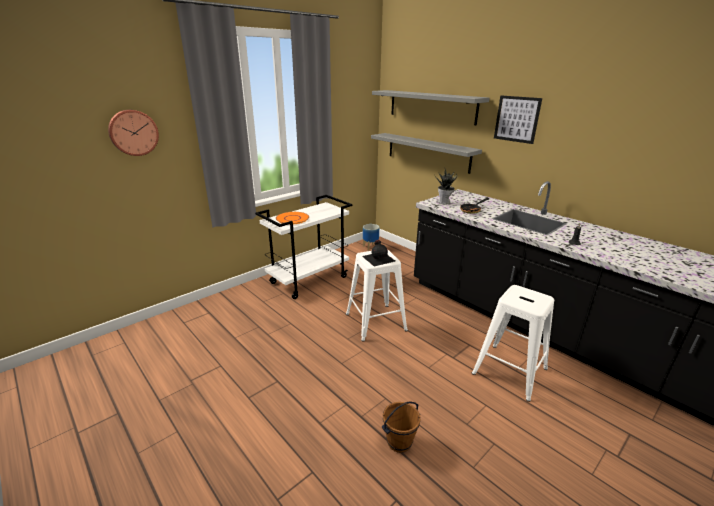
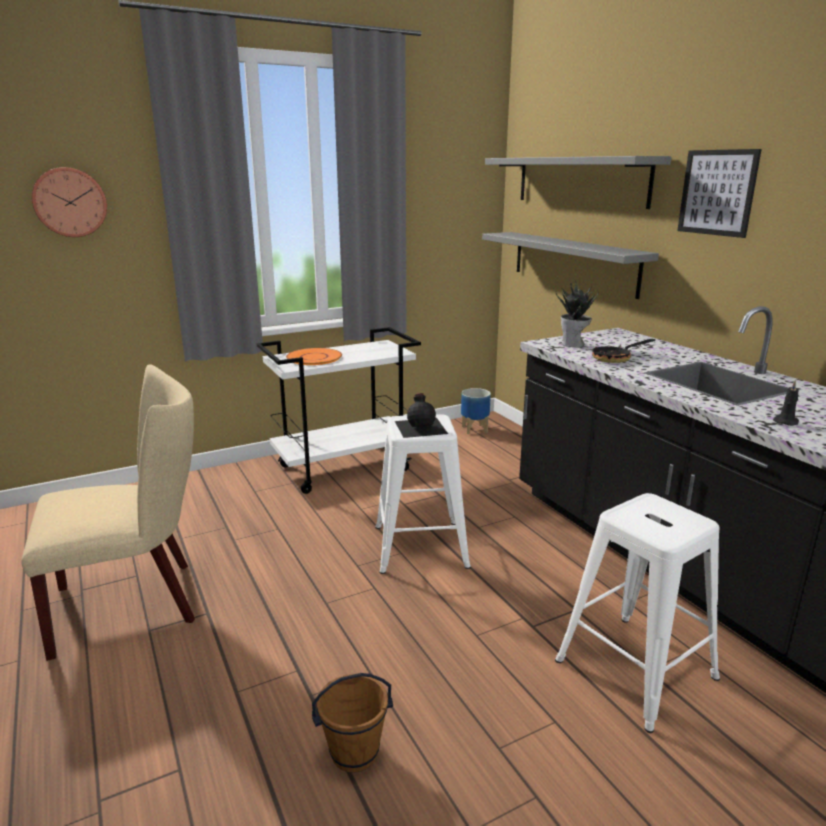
camera: 15 degrees right, 5 degrees down
none -> beige chair [21,364,195,661]

